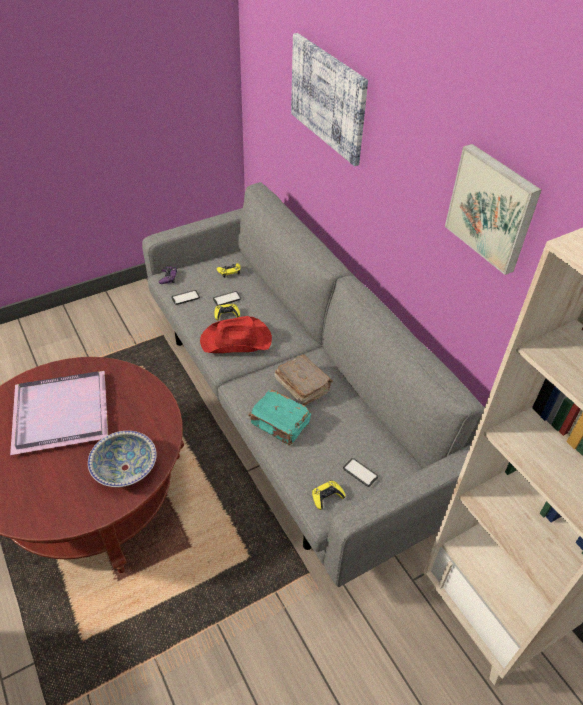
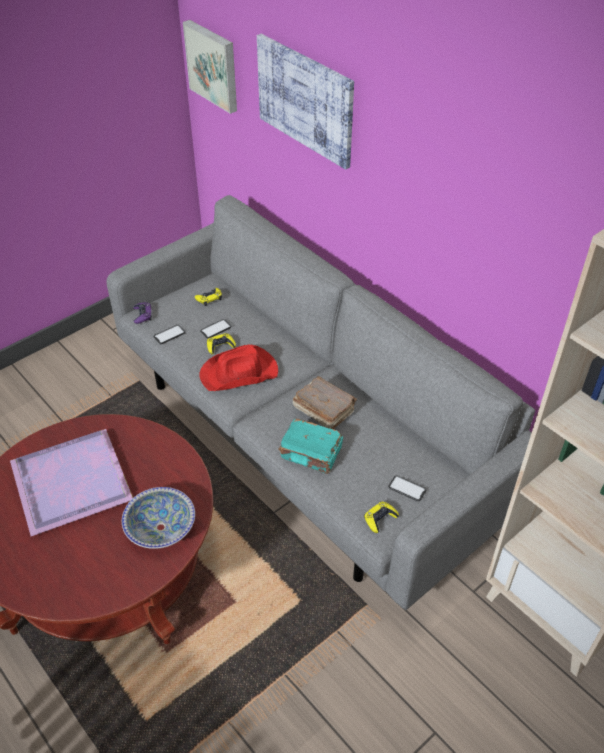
camera: 10 degrees left, 0 degrees up
picture [445,144,541,275] -> picture moved to [183,20,237,114]

